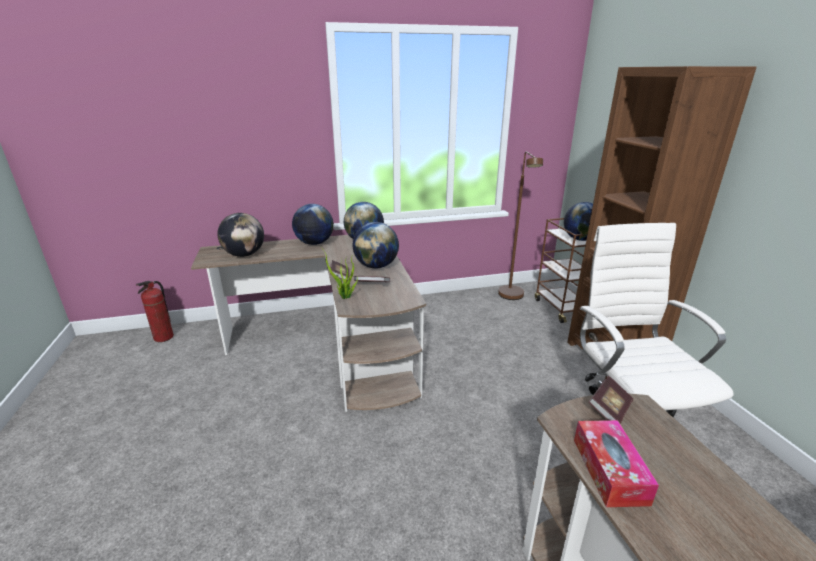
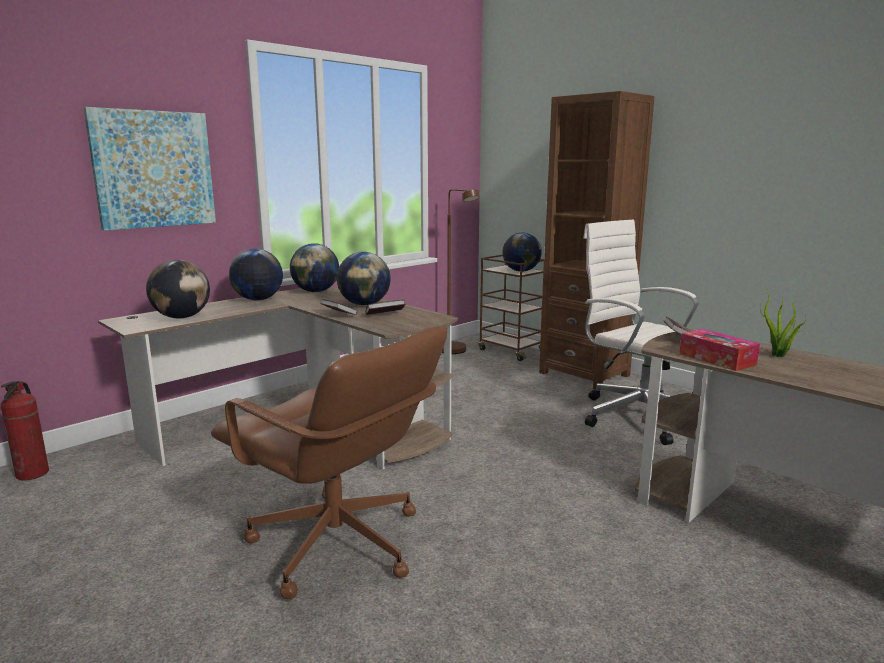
camera: 30 degrees left, 10 degrees down
potted plant [321,247,358,299] -> potted plant moved to [760,287,806,357]
none -> picture [83,107,216,231]
none -> brown office chair [211,326,447,599]

